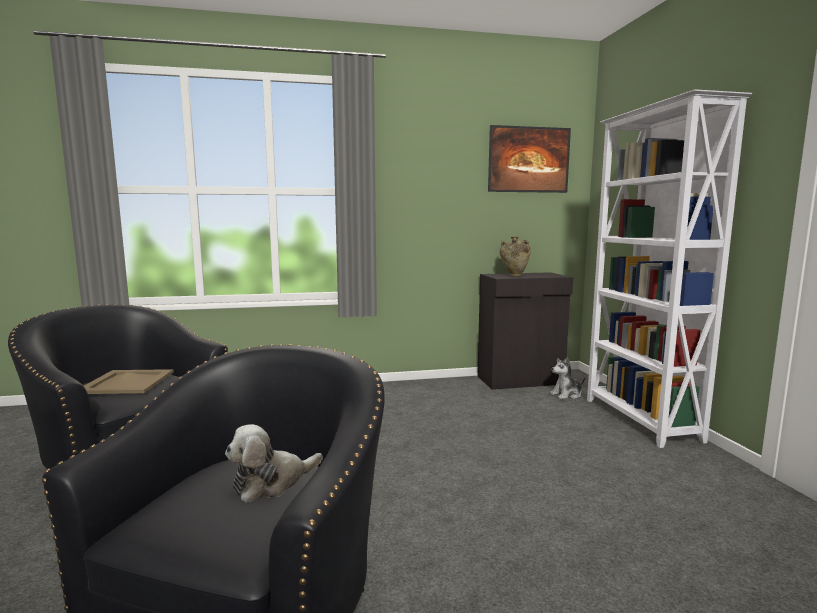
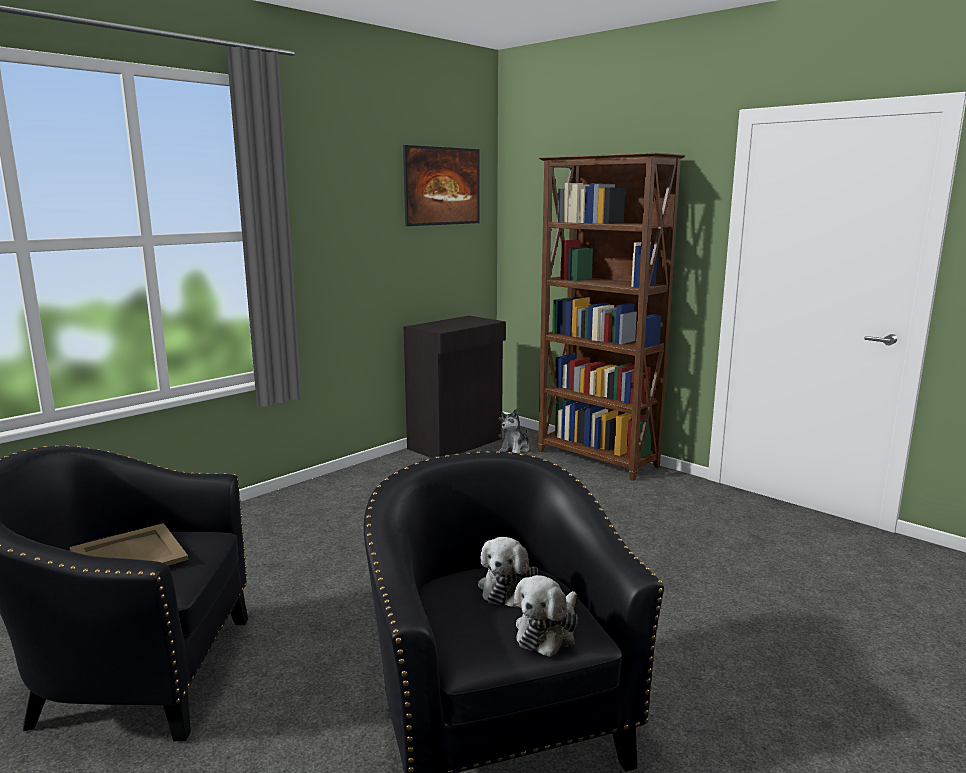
camera: 35 degrees left, 5 degrees up
beige vase [499,236,531,276] -> none
white bookcase [587,89,752,448] -> brown bookcase [538,153,685,481]
none -> plush toy [514,575,578,657]

